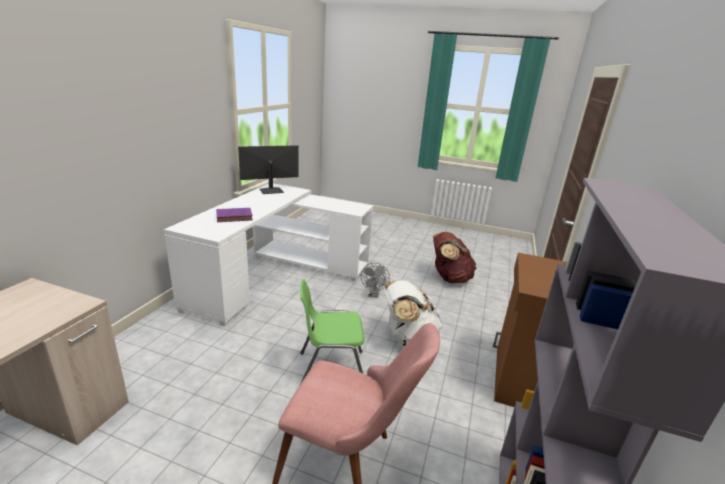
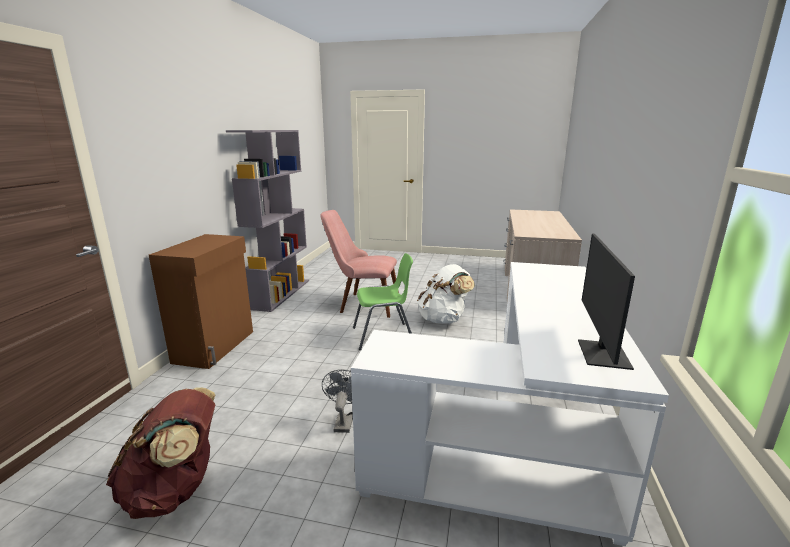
camera: 175 degrees right, 5 degrees down
purple book [216,208,253,222] -> none
monitor [238,145,299,194] -> monitor turned 135 degrees clockwise [578,234,635,370]
white backpack [385,280,443,346] -> white backpack moved to [417,264,475,324]

